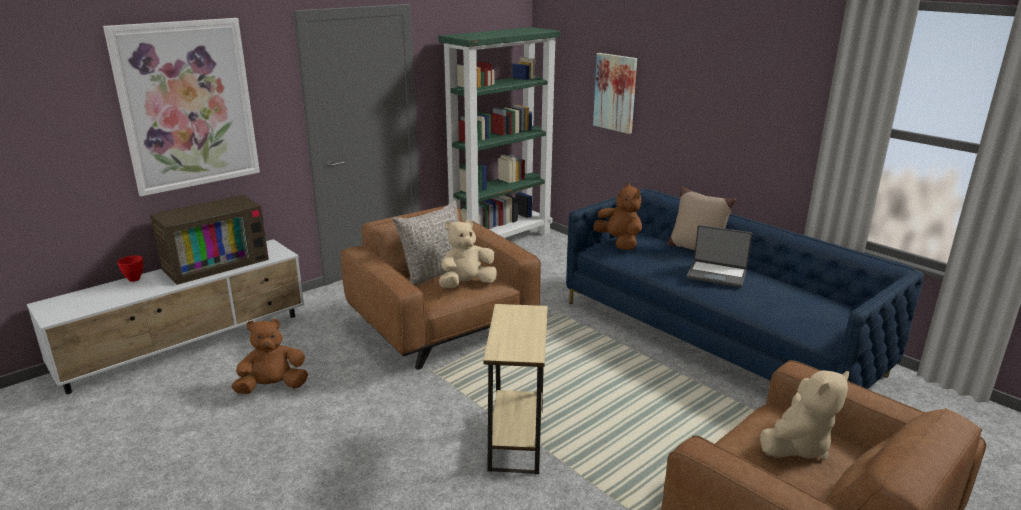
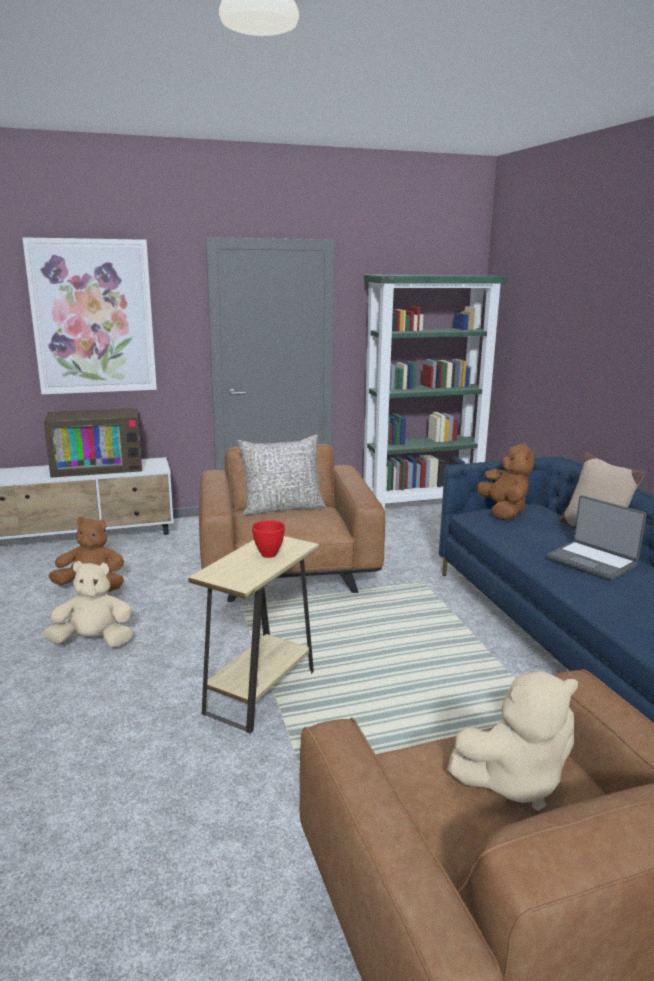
camera: 25 degrees right, 5 degrees down
red bowl [117,255,143,282] -> red bowl moved to [252,520,285,558]
beige plush toy [439,219,497,288] -> beige plush toy moved to [43,561,133,647]
picture [593,53,637,134] -> none

